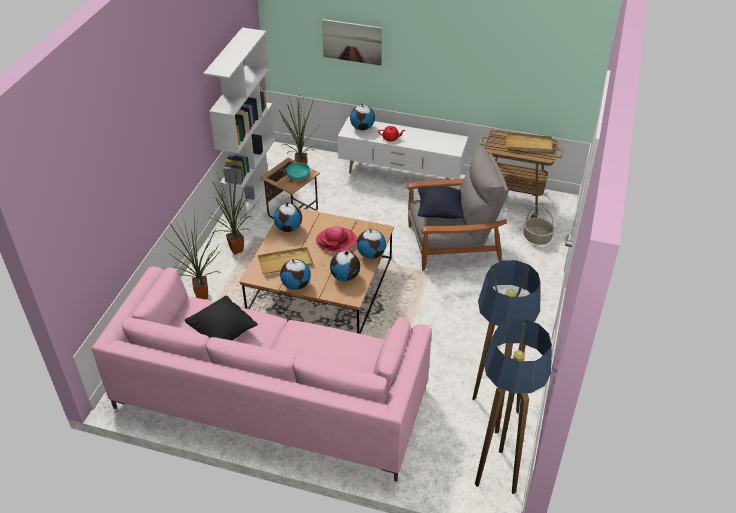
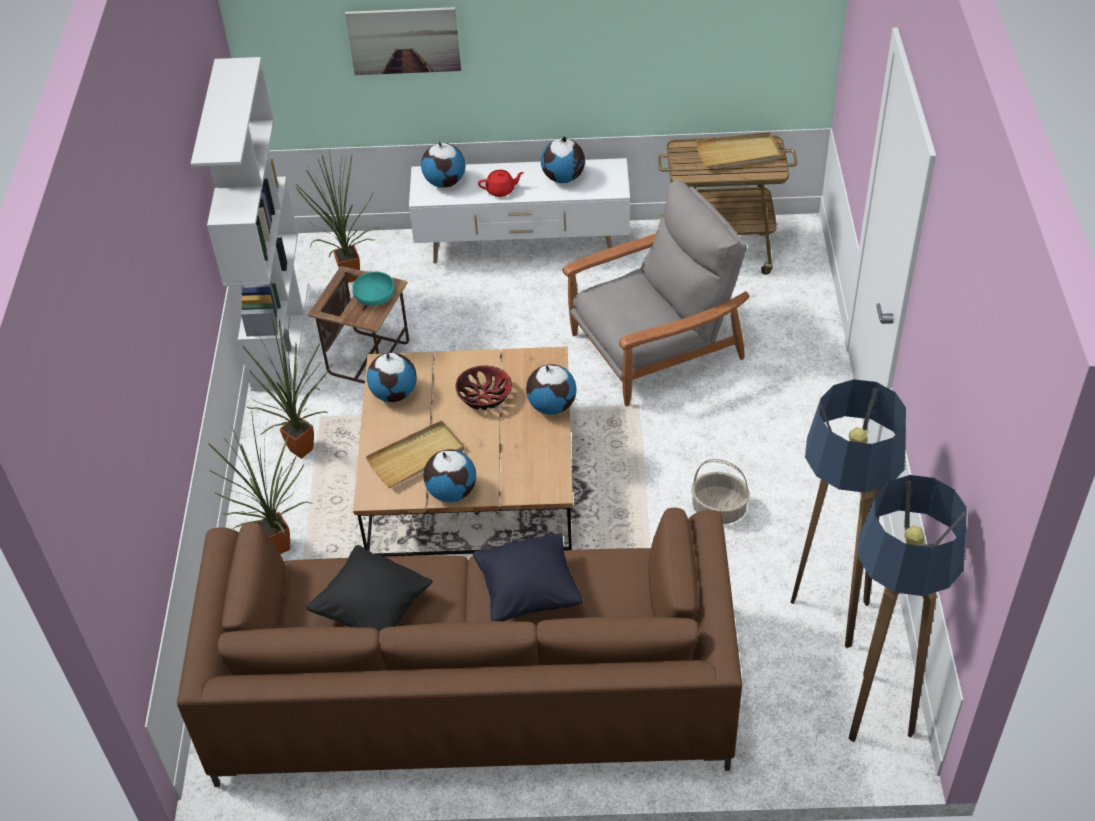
camera: 15 degrees left, 5 degrees up
pink sofa [92,267,432,482] -> brown sofa [177,508,742,787]
hat [316,226,357,253] -> bowl [456,366,512,410]
globe [330,251,360,281] -> globe moved to [541,136,585,183]
black pillow [418,186,464,219] -> black pillow moved to [473,533,583,621]
basket [524,206,554,245] -> basket moved to [691,459,750,524]

